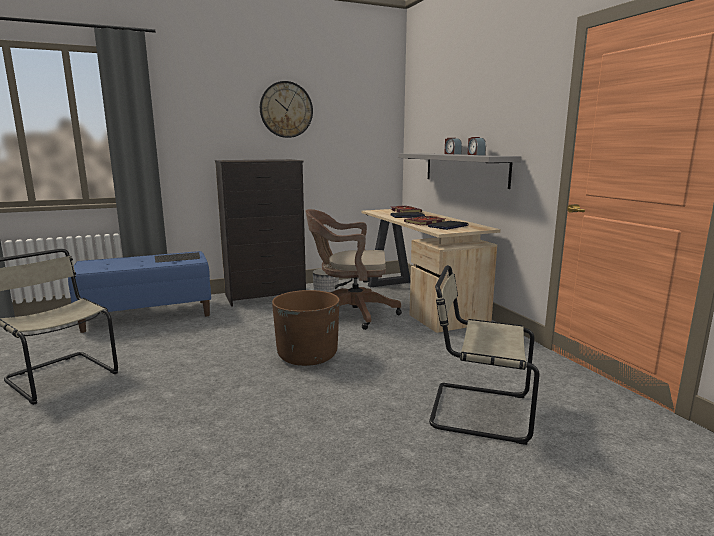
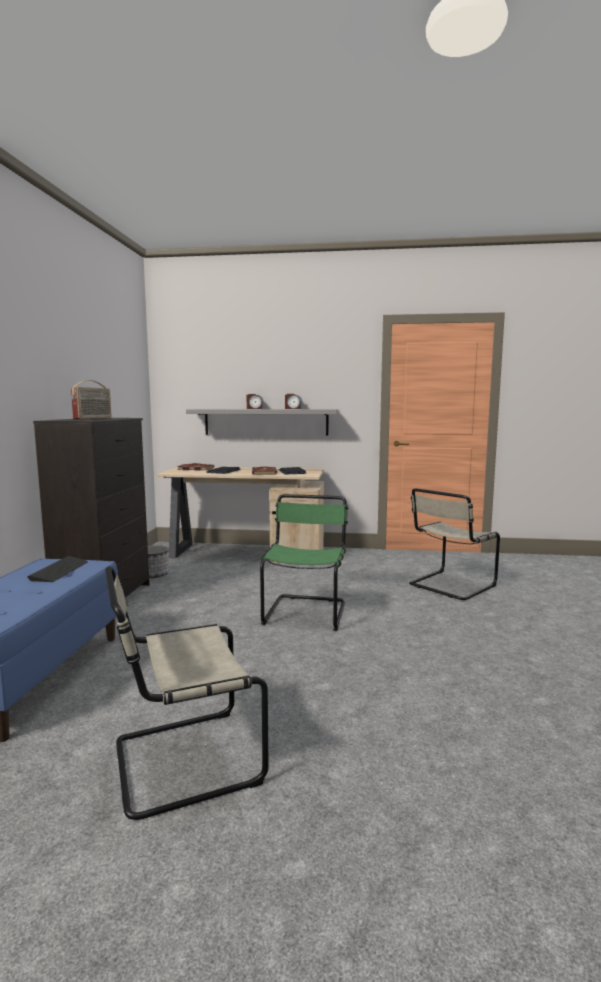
camera: 60 degrees left, 5 degrees down
wall clock [260,81,313,138] -> none
brown planter [272,290,340,366] -> green chair [260,494,348,631]
brown office chair [306,209,402,330] -> none
none -> radio [71,380,111,419]

